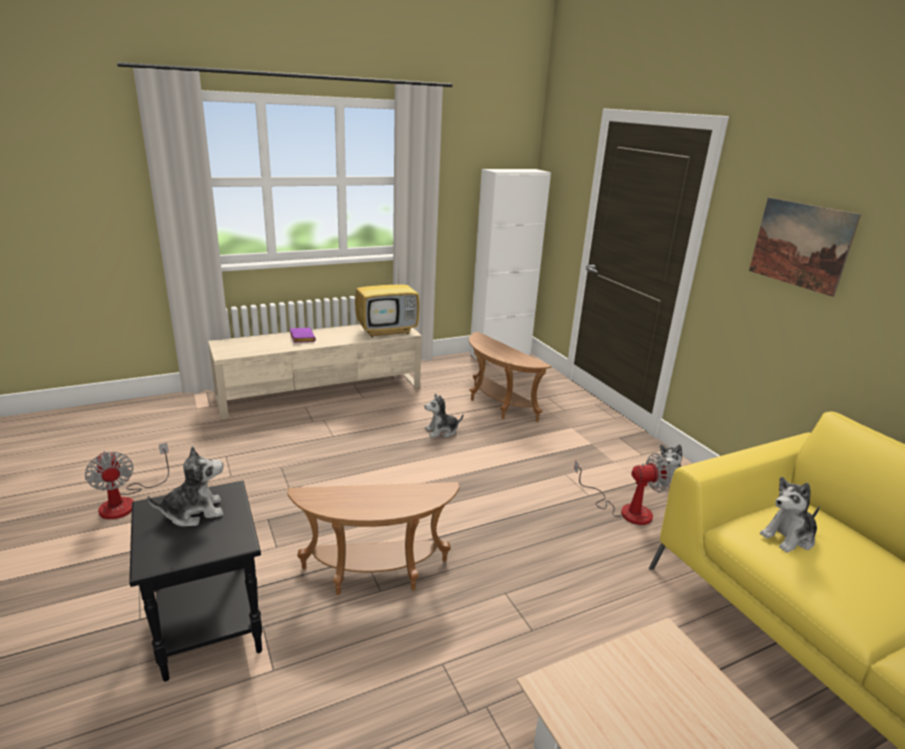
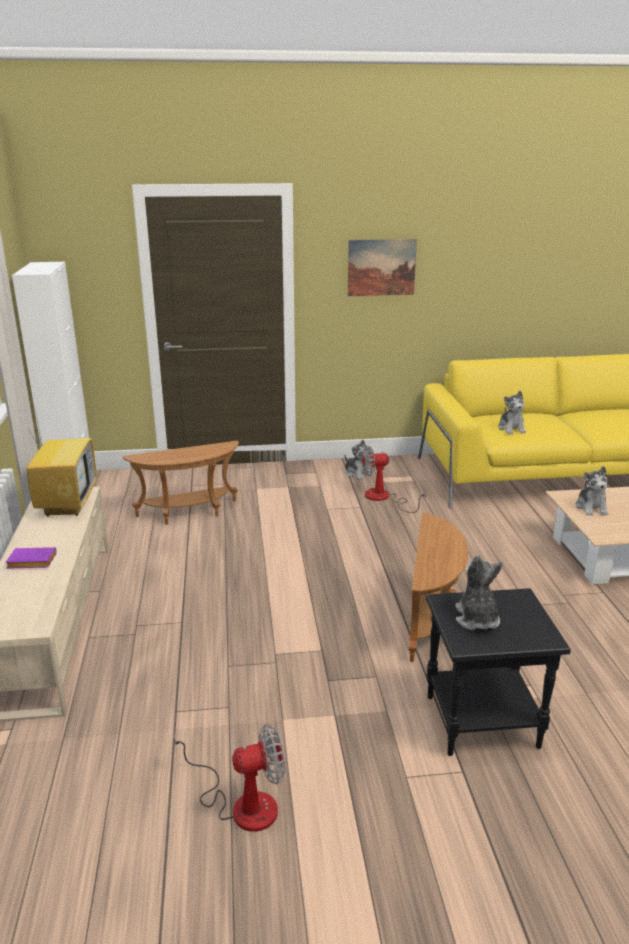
camera: 70 degrees left, 0 degrees up
plush toy [425,393,464,438] -> plush toy moved to [576,466,609,516]
fan [574,453,671,525] -> fan turned 105 degrees counterclockwise [362,446,426,513]

